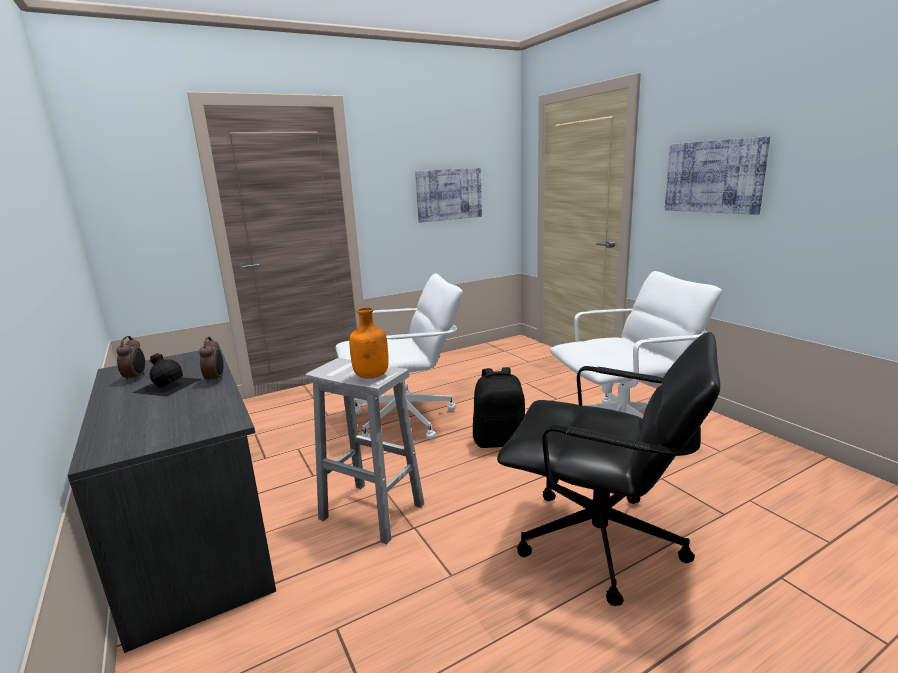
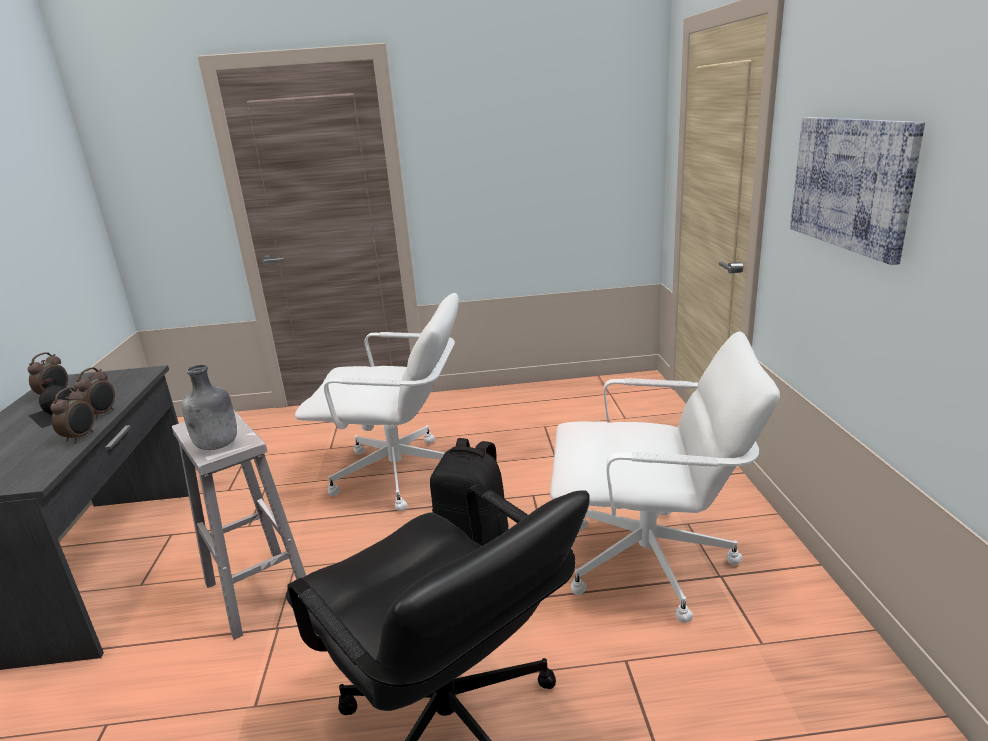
camera: 25 degrees right, 5 degrees up
orange bottle [349,307,389,379] -> grey bottle [181,364,237,450]
picture [415,168,482,223] -> none
none -> alarm clock [50,387,95,443]

